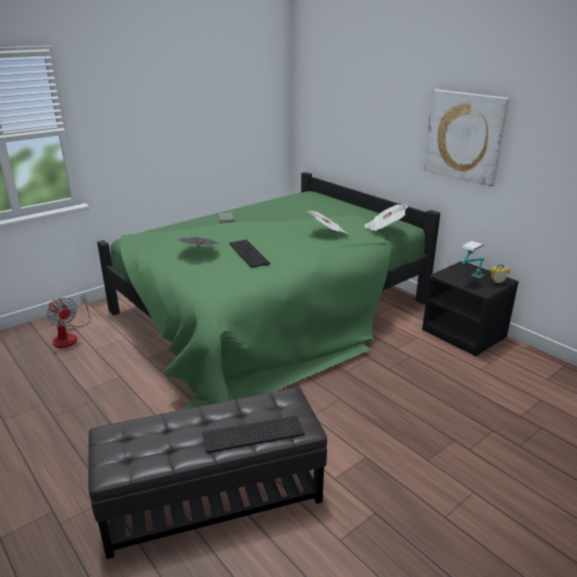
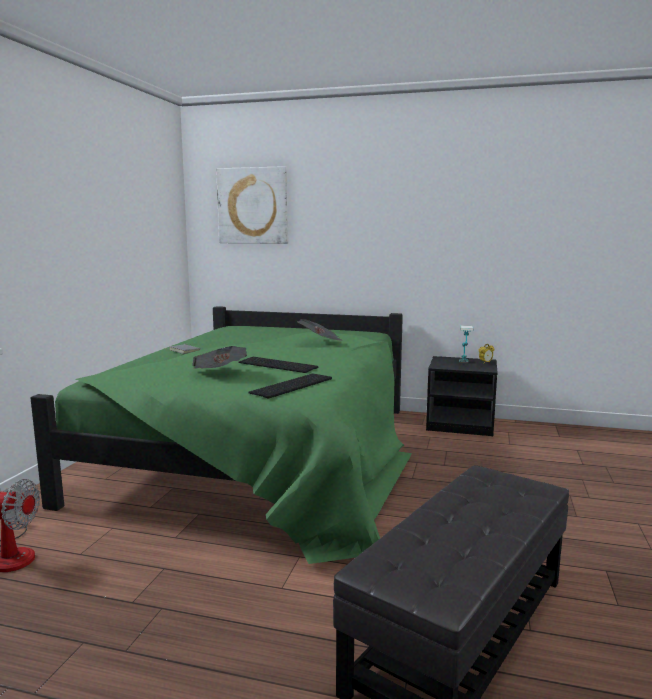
camera: 35 degrees left, 15 degrees down
keyboard [202,415,305,453] -> keyboard moved to [248,374,332,398]
newspaper [364,204,408,231] -> none
picture [424,89,509,187] -> picture moved to [216,166,288,244]

